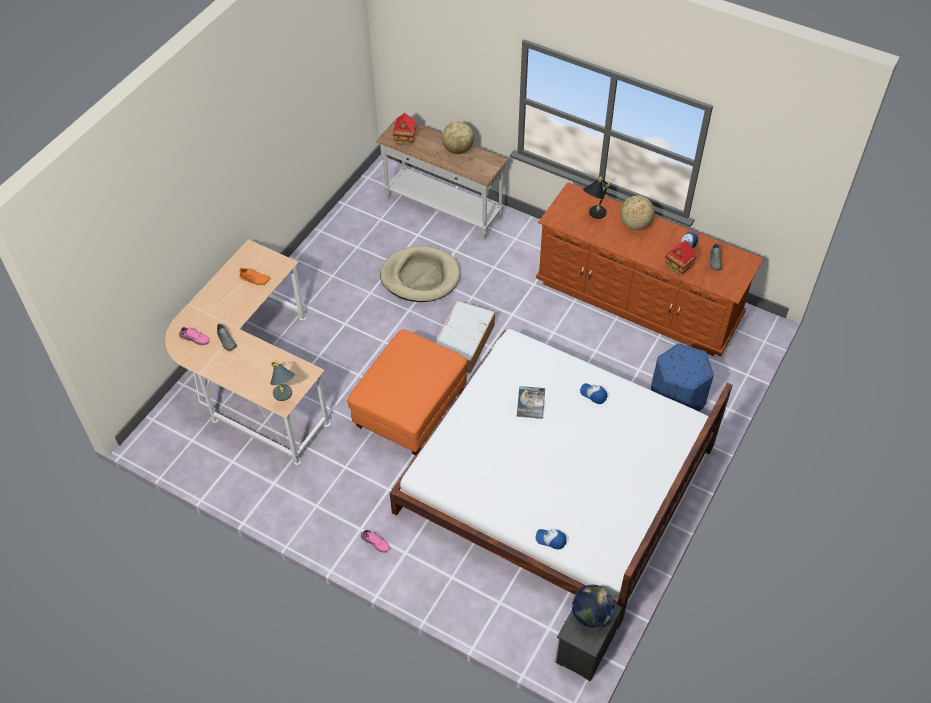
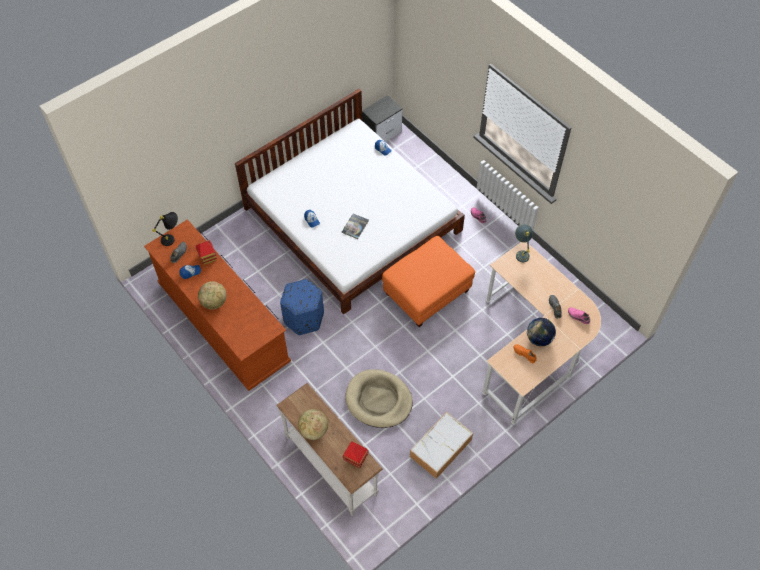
camera: 160 degrees left, 5 degrees up
storage box [435,300,495,374] -> storage box moved to [410,412,473,479]
globe [572,585,614,628] -> globe moved to [527,318,556,346]
black table lamp [583,176,610,219] -> black table lamp moved to [152,212,178,246]
blue ottoman [651,343,714,411] -> blue ottoman moved to [280,279,324,335]

